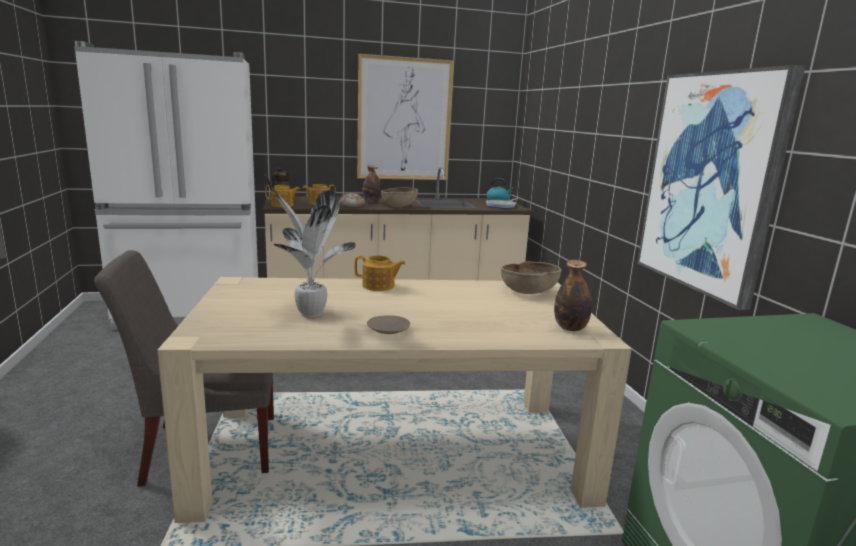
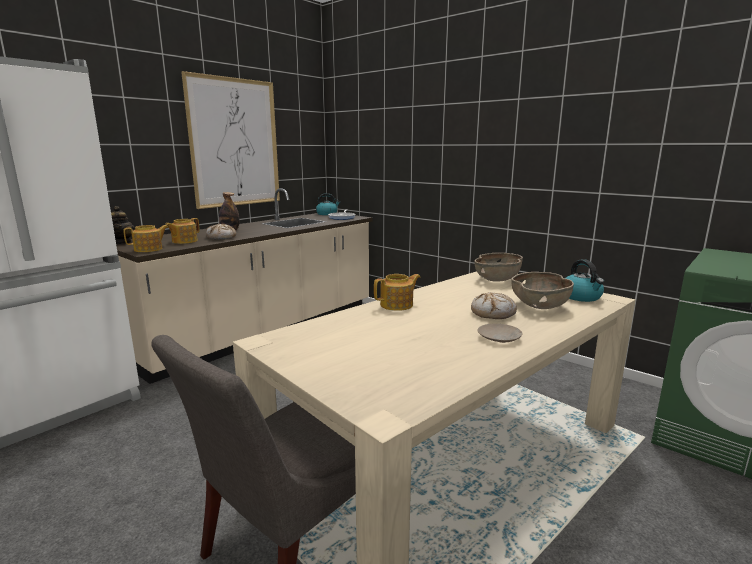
camera: 35 degrees left, 0 degrees up
potted plant [265,174,356,317] -> none
brown bowl [381,188,418,207] -> brown bowl moved to [511,272,574,309]
bottle [554,260,592,331] -> kettle [566,259,604,302]
picture [637,65,805,310] -> none
none -> bread [471,292,517,319]

